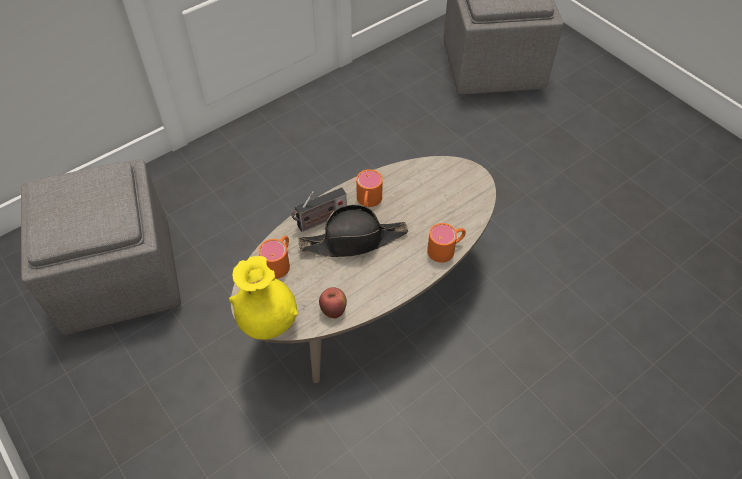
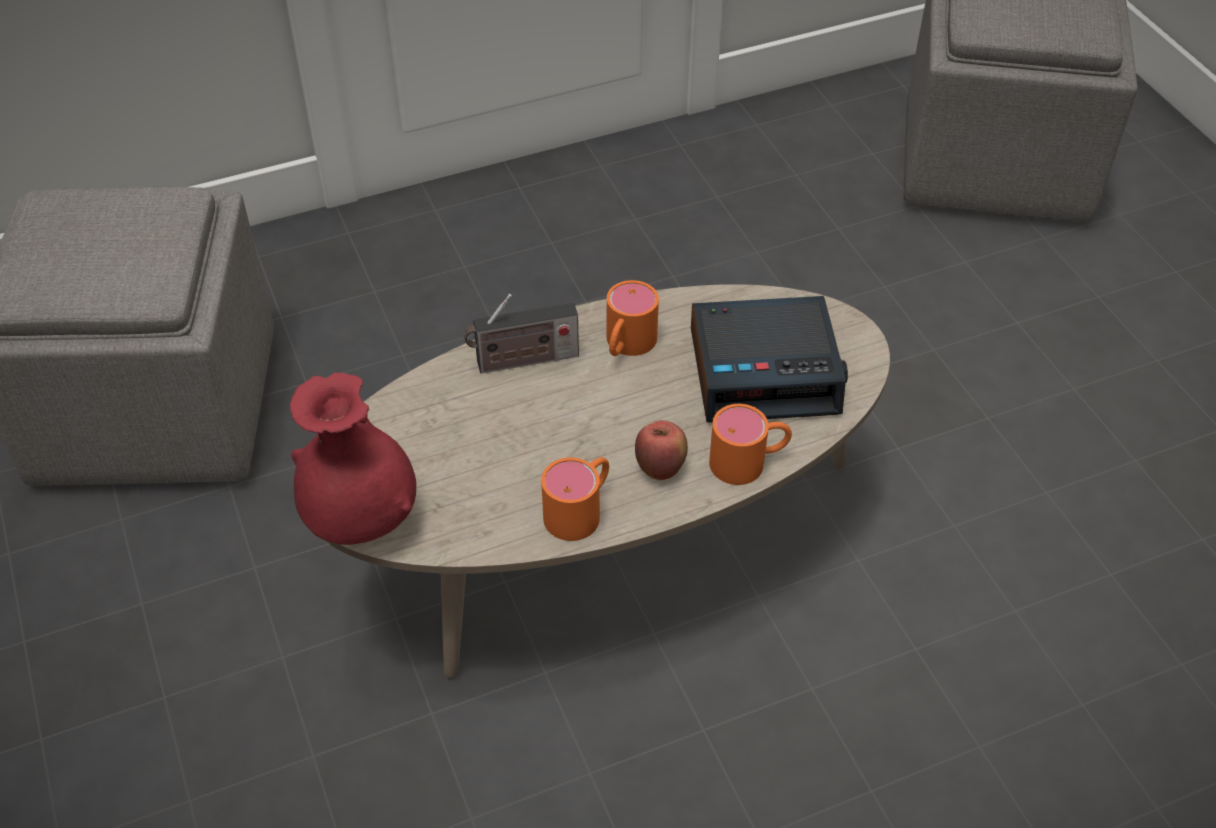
camera: 15 degrees right, 5 degrees down
yellow vase [229,256,298,340] -> red vase [290,372,416,545]
orange mug [258,236,290,279] -> orange mug moved to [541,457,609,541]
black hat [298,204,408,257] -> none
apple [319,287,347,318] -> apple moved to [635,420,688,480]
none -> alarm clock [691,296,848,423]

